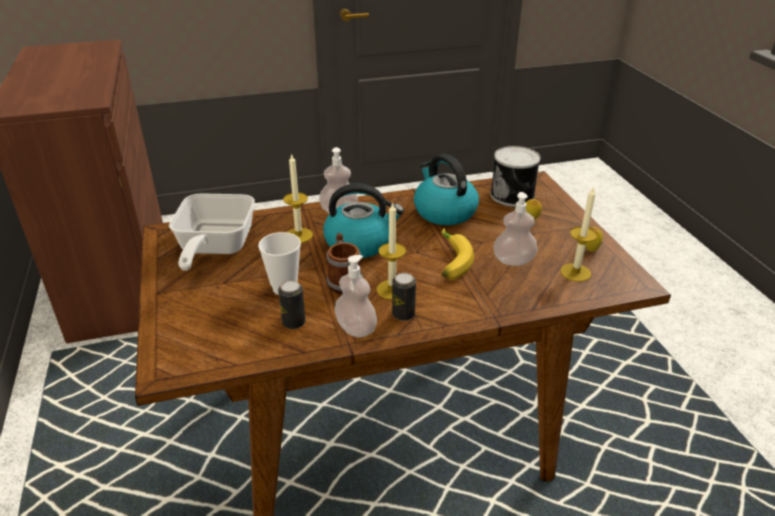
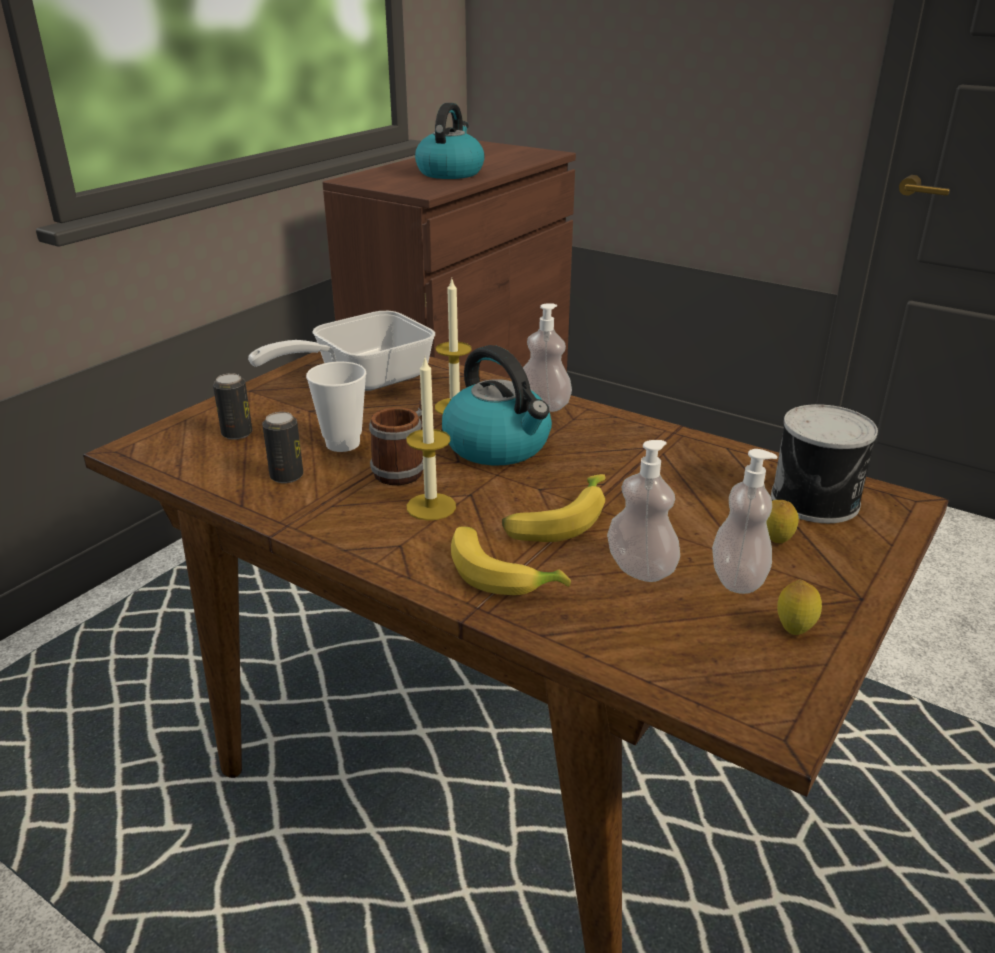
camera: 50 degrees right, 5 degrees down
soap dispenser [334,255,377,338] -> soap dispenser moved to [712,449,778,594]
can [392,273,416,321] -> can moved to [213,373,252,440]
kettle [414,154,479,225] -> kettle moved to [415,103,485,179]
candle [560,186,597,282] -> none
none -> banana [451,526,571,595]

